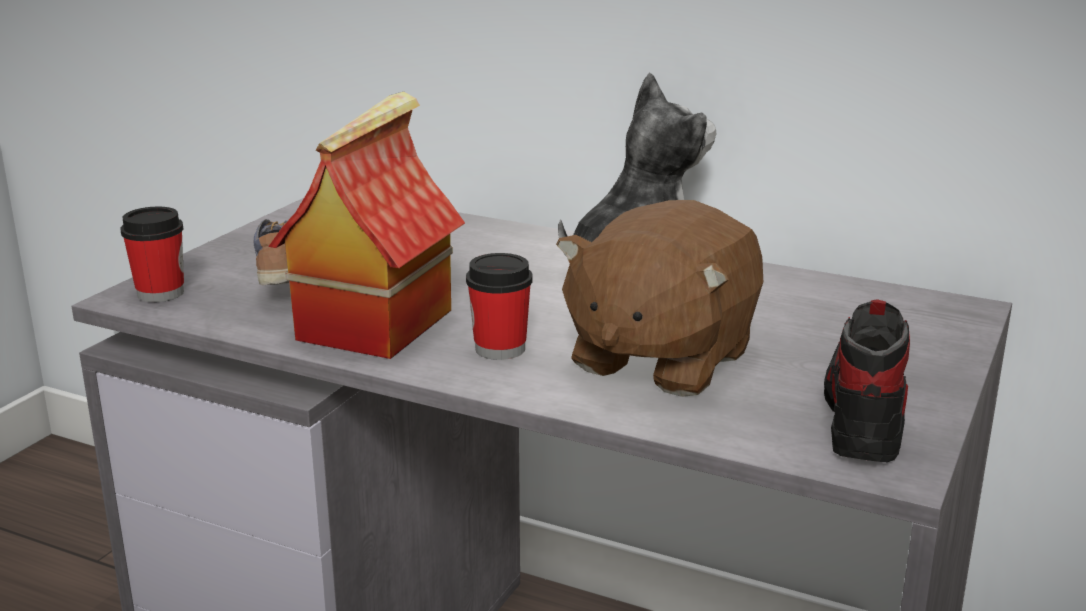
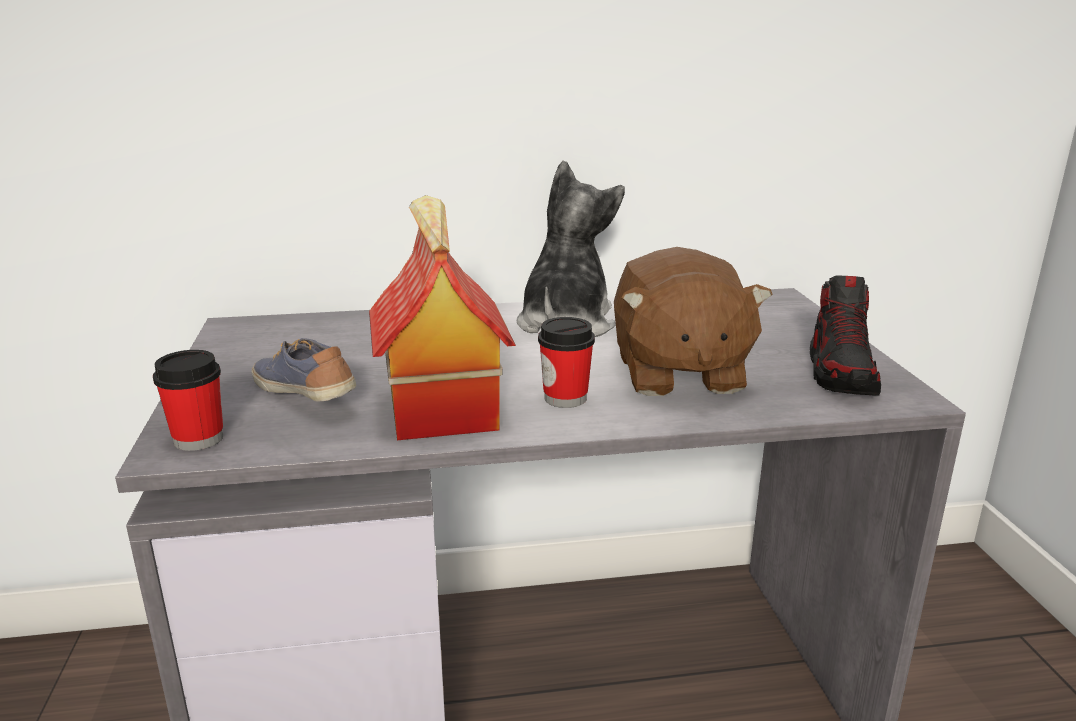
camera: 35 degrees left, 0 degrees up
shoe [824,299,910,462] -> shoe turned 150 degrees counterclockwise [810,275,881,395]

